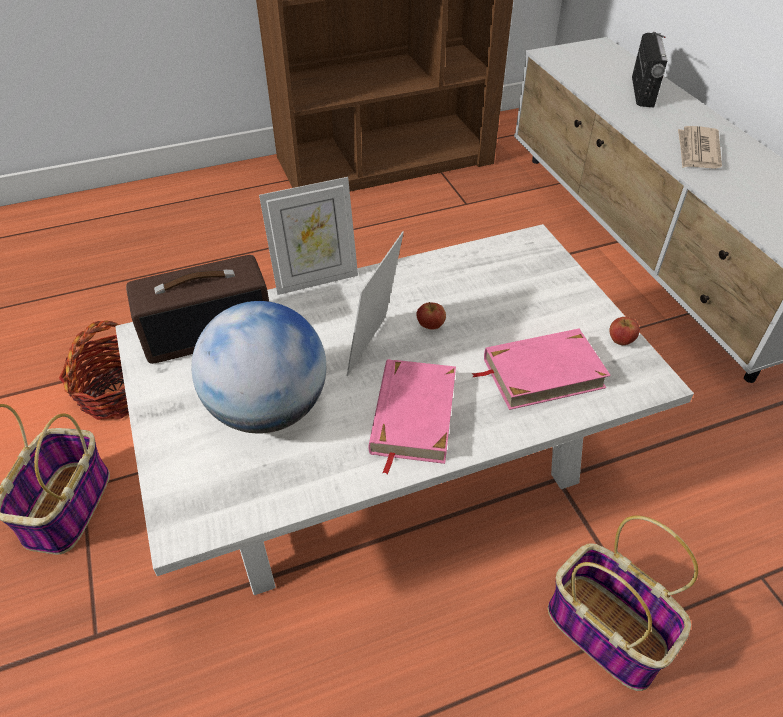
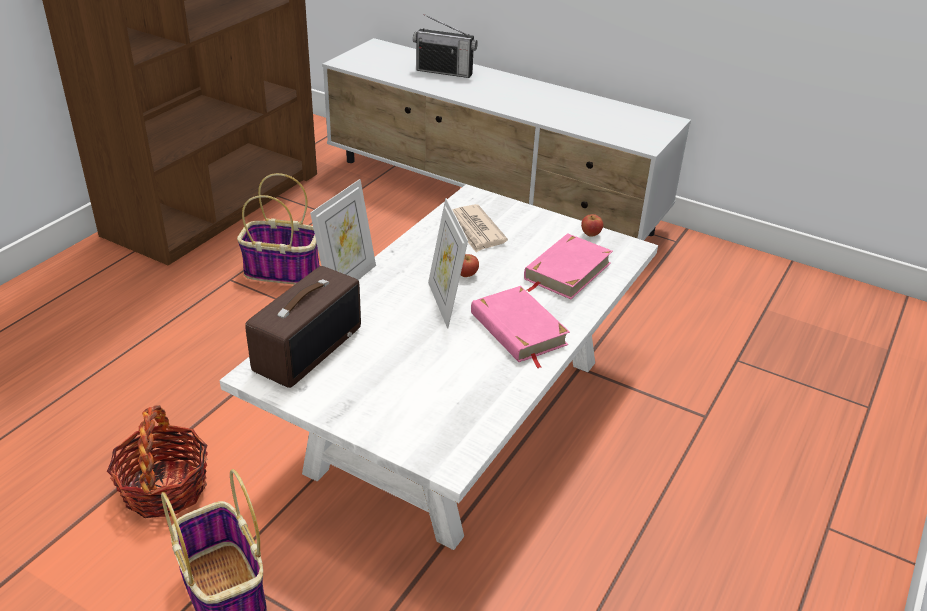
camera: 40 degrees left, 10 degrees down
globe [192,301,326,433] -> none
basket [548,515,698,691] -> basket moved to [237,173,320,284]
radio [632,32,667,107] -> radio turned 135 degrees clockwise [413,14,478,78]
newspaper [678,126,722,169] -> newspaper moved to [452,204,508,253]

